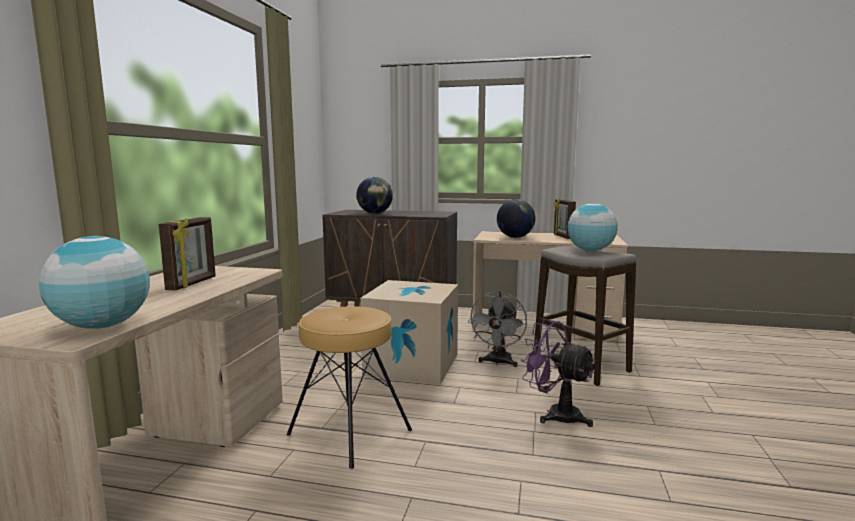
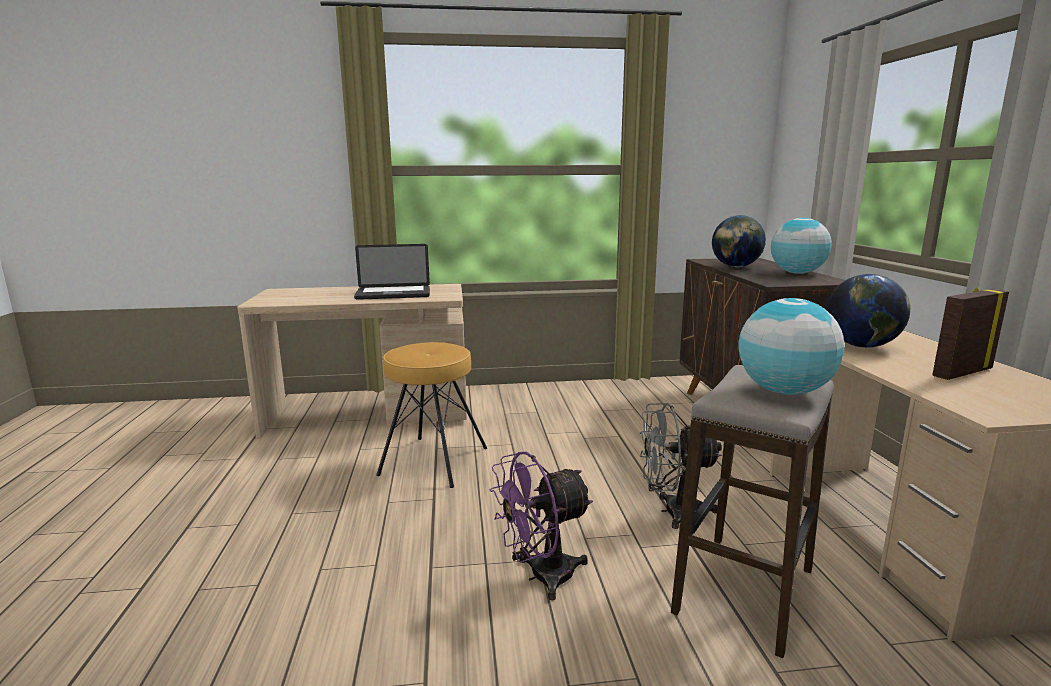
camera: 70 degrees right, 5 degrees up
globe [39,236,150,329] -> globe moved to [771,218,832,274]
picture frame [159,217,216,291] -> laptop [354,244,430,300]
cardboard box [360,280,458,385] -> none
purple fan [521,319,596,427] -> purple fan turned 135 degrees counterclockwise [490,451,593,600]

